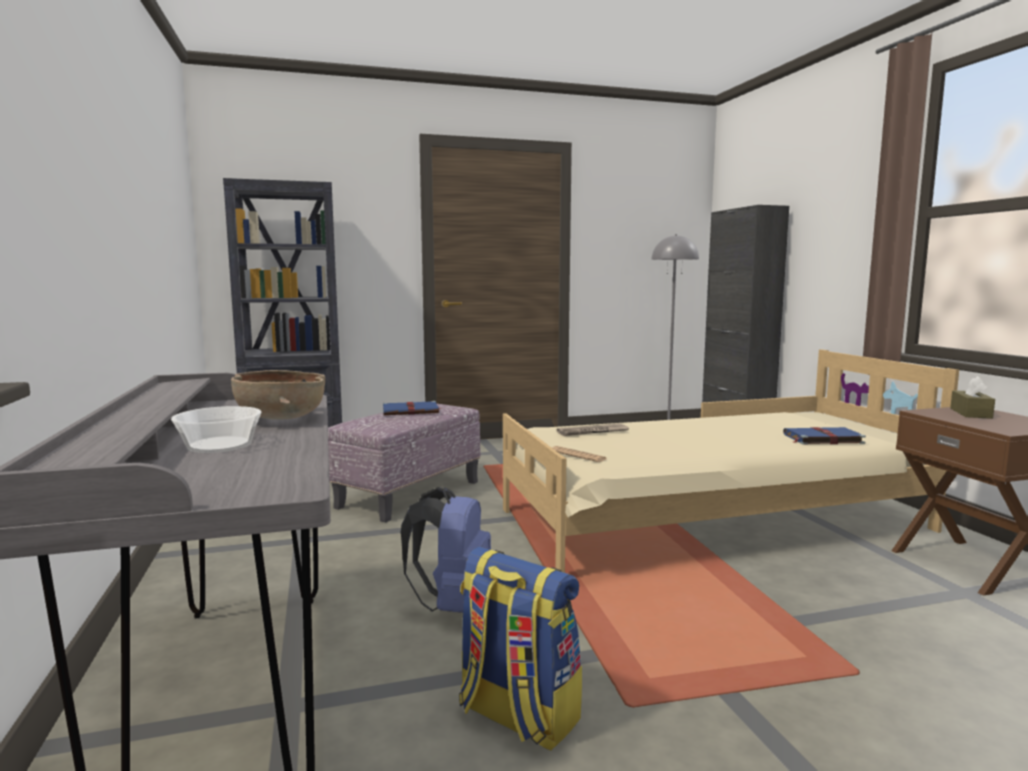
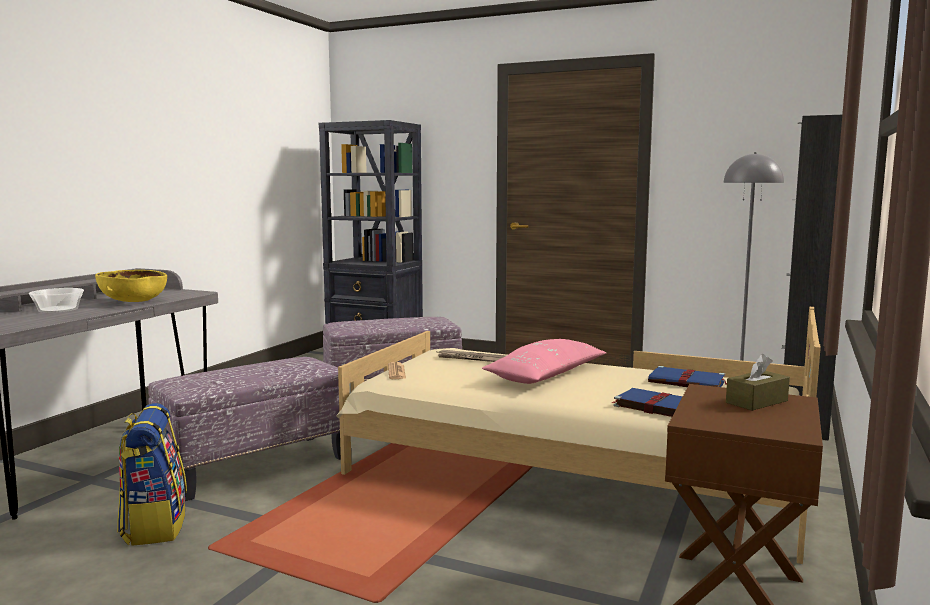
camera: 40 degrees right, 0 degrees up
brown bowl [231,370,325,420] -> yellow bowl [95,270,167,302]
blue book [383,401,441,415] -> blue book moved to [648,366,727,387]
blue backpack [401,487,491,613] -> ottoman [148,357,341,501]
none -> pink pillow [482,339,606,384]

